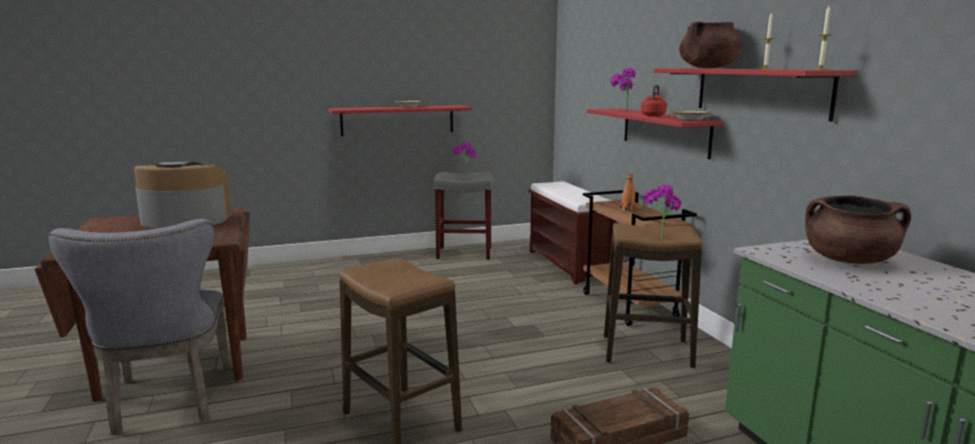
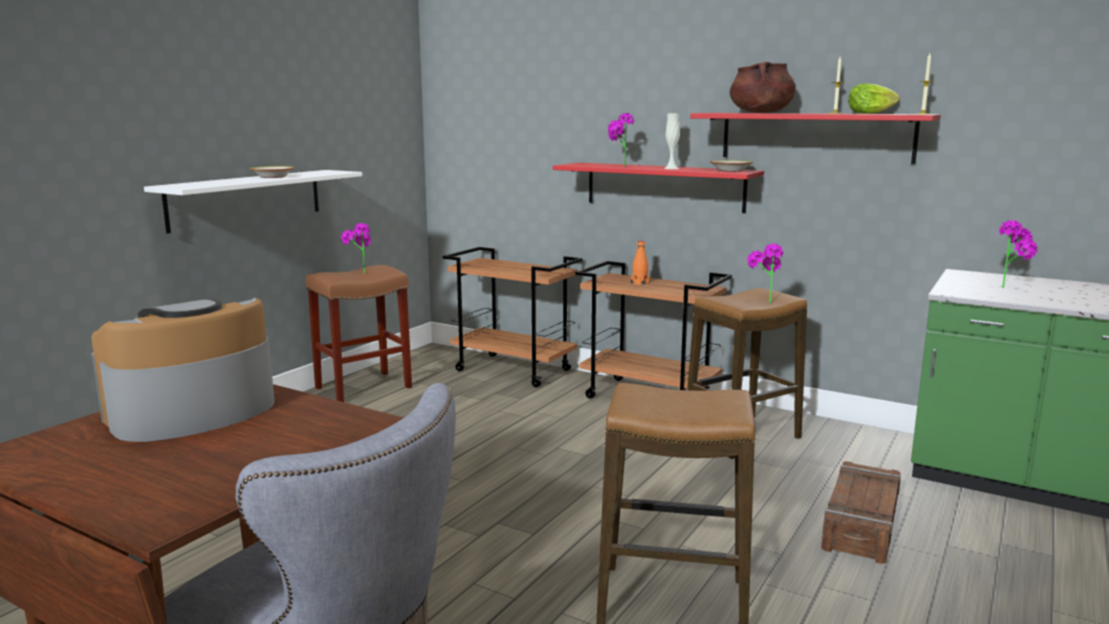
camera: 40 degrees left, 0 degrees up
red shelf [329,105,472,136] -> white shelf [144,170,362,234]
grey stool [433,172,492,260] -> brown stool [305,265,412,402]
brown bench [528,181,616,285] -> brown cart [443,247,582,387]
red kettle [641,85,667,116] -> white vase [664,113,680,169]
brown cooking pot [805,195,911,264] -> potted plant [999,220,1038,288]
none -> lettuce [848,83,900,114]

